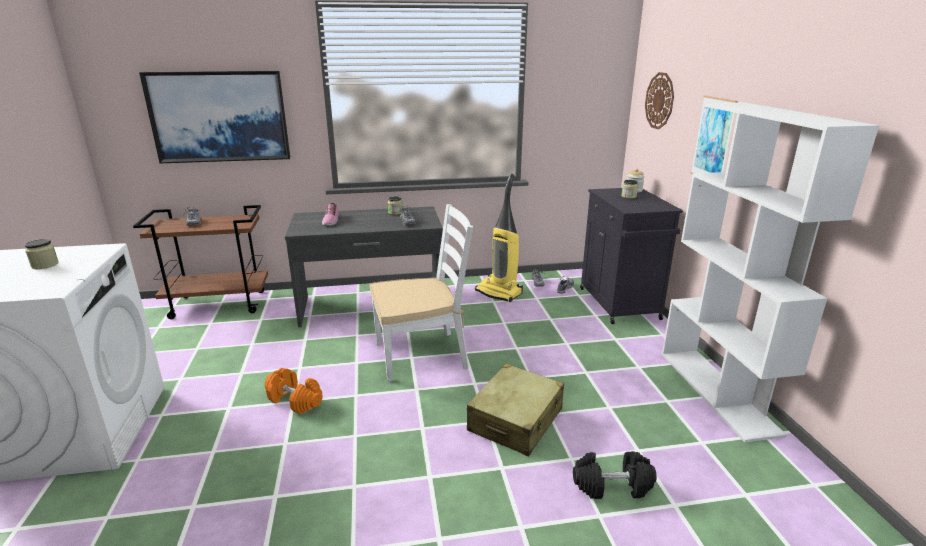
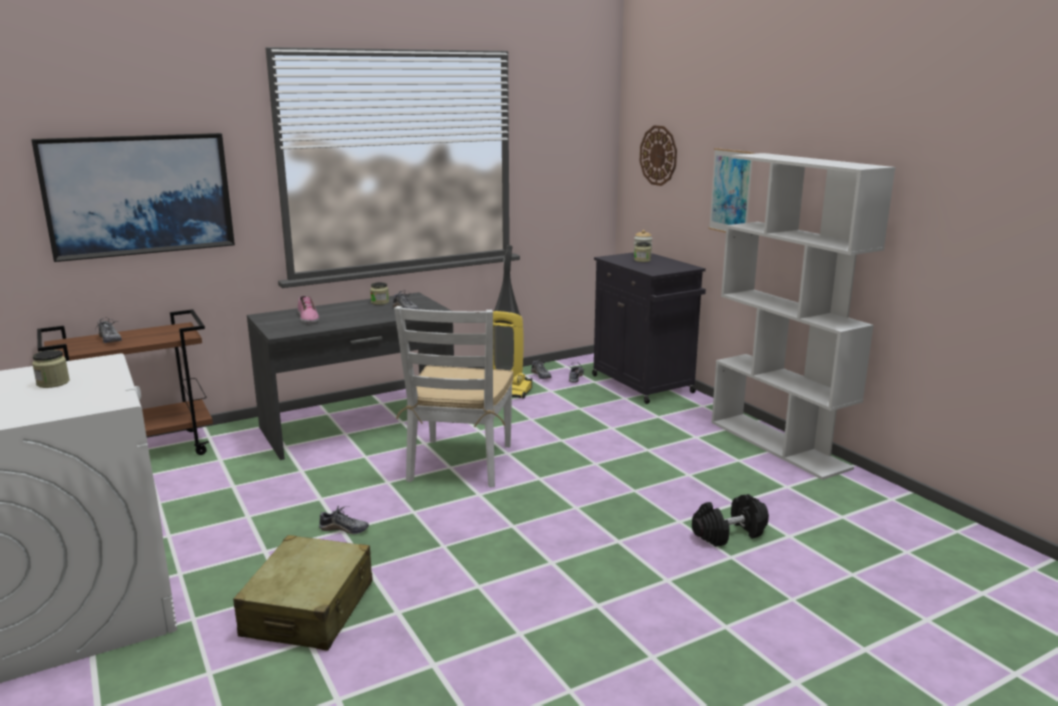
camera: 20 degrees left, 5 degrees down
orange dumbbell [265,368,323,414] -> shoe [319,506,369,534]
white chair [369,204,473,382] -> white chair turned 135 degrees clockwise [394,306,514,488]
beige suitcase [467,363,564,457] -> beige suitcase moved to [233,535,373,650]

